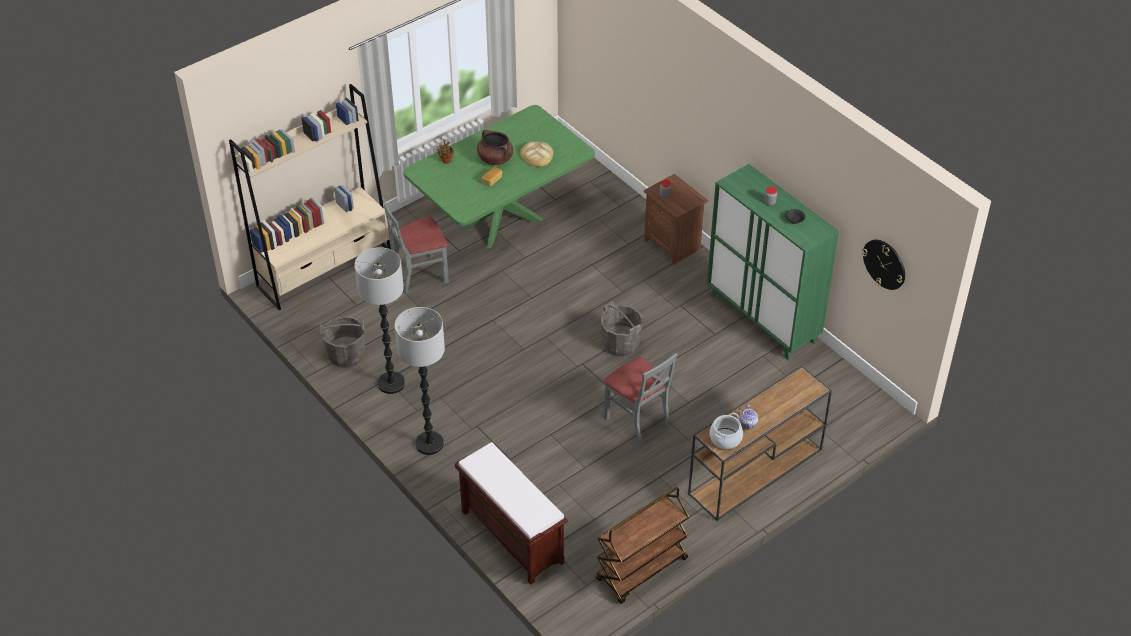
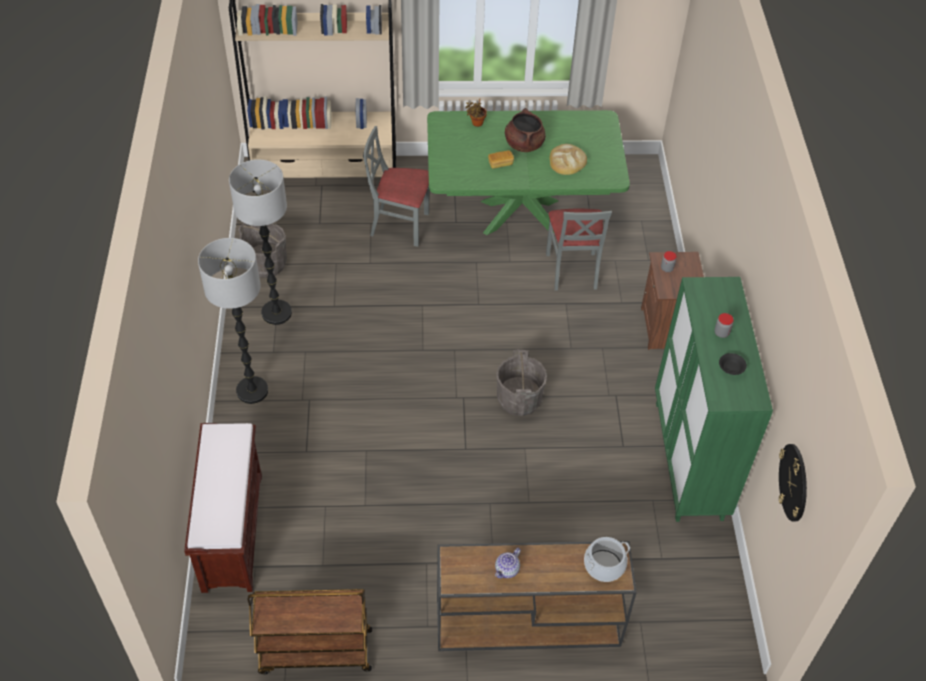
camera: 35 degrees right, 5 degrees up
grey chair [603,353,677,445] -> grey chair moved to [546,209,612,290]
cooking pot [710,413,743,449] -> cooking pot moved to [584,537,630,582]

